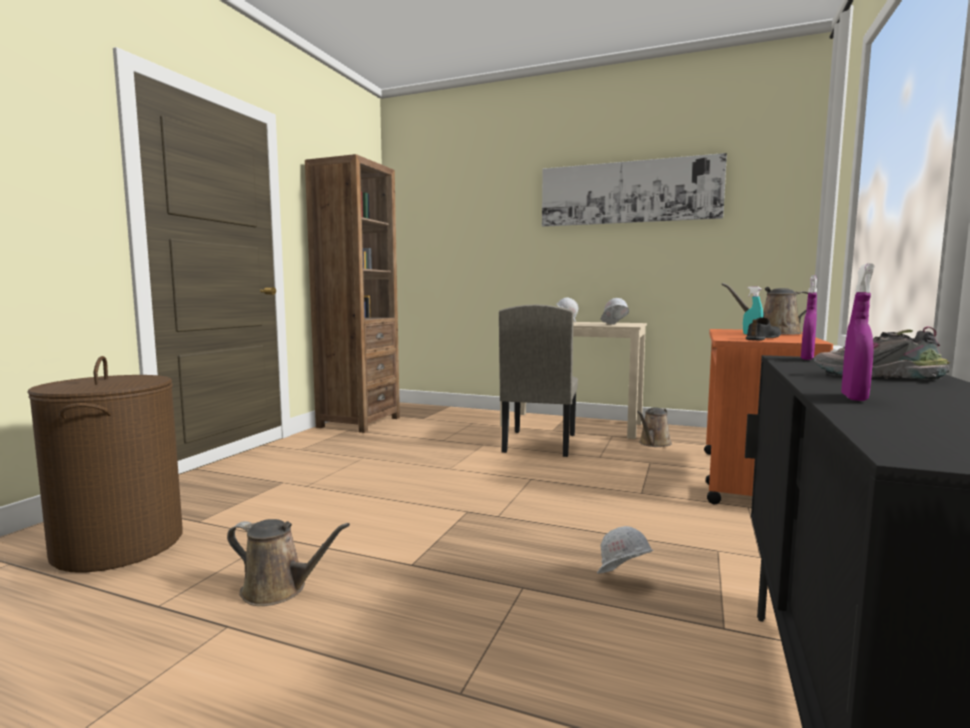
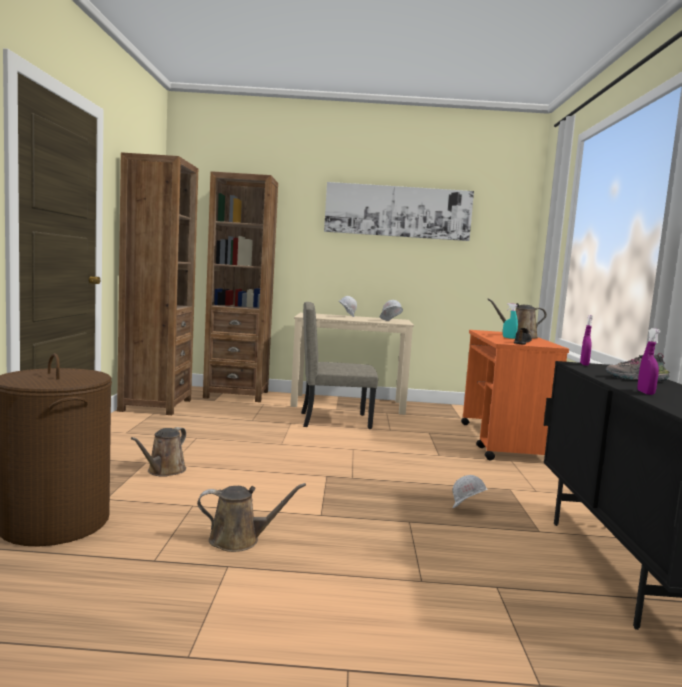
camera: 20 degrees left, 0 degrees up
beige chair [499,304,578,457] -> beige chair turned 90 degrees clockwise [301,302,378,429]
brown watering can [637,407,672,447] -> brown watering can moved to [131,427,186,477]
none -> brown bookcase [203,171,278,402]

